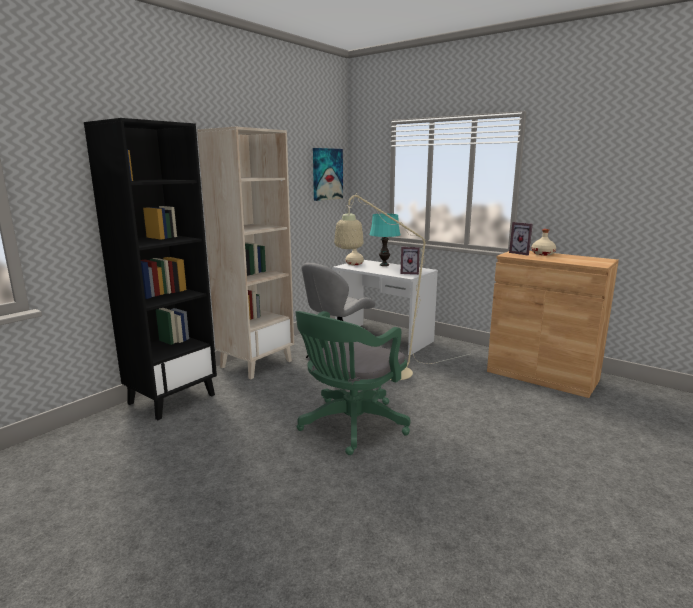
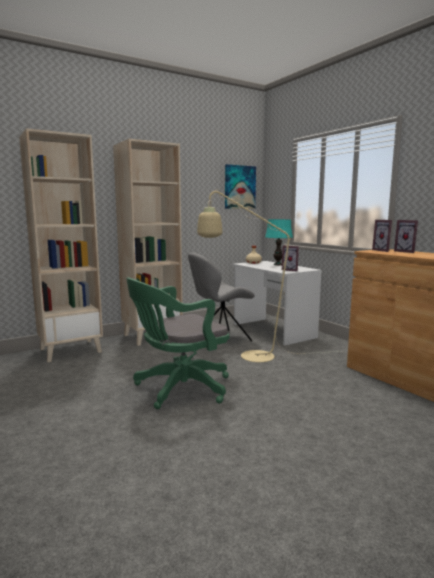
camera: 20 degrees right, 5 degrees down
black bookcase [84,118,217,420] -> beige bookcase [19,128,103,362]
beige bottle [531,229,556,255] -> picture frame [394,220,418,253]

